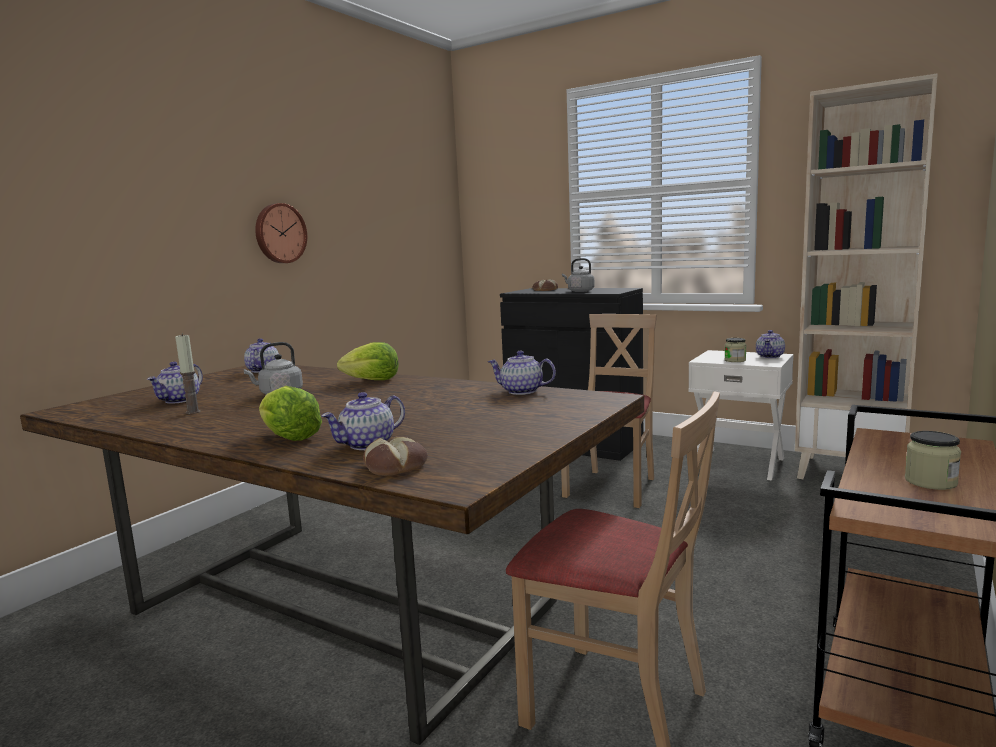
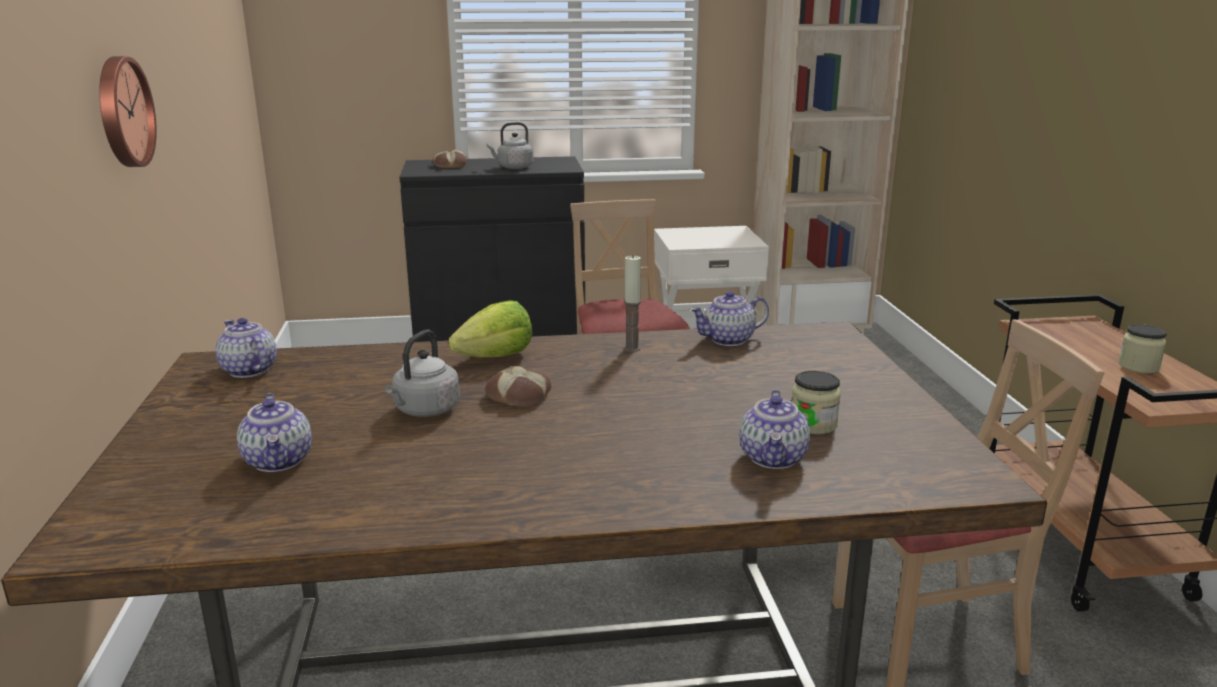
camera: 40 degrees left, 10 degrees up
candle [175,333,201,414] -> candle moved to [624,255,641,352]
lettuce [259,386,322,441] -> none
bread [363,436,428,476] -> bread moved to [485,366,551,407]
jar [725,338,746,362] -> jar moved to [792,371,841,434]
teapot [756,330,785,358] -> none

